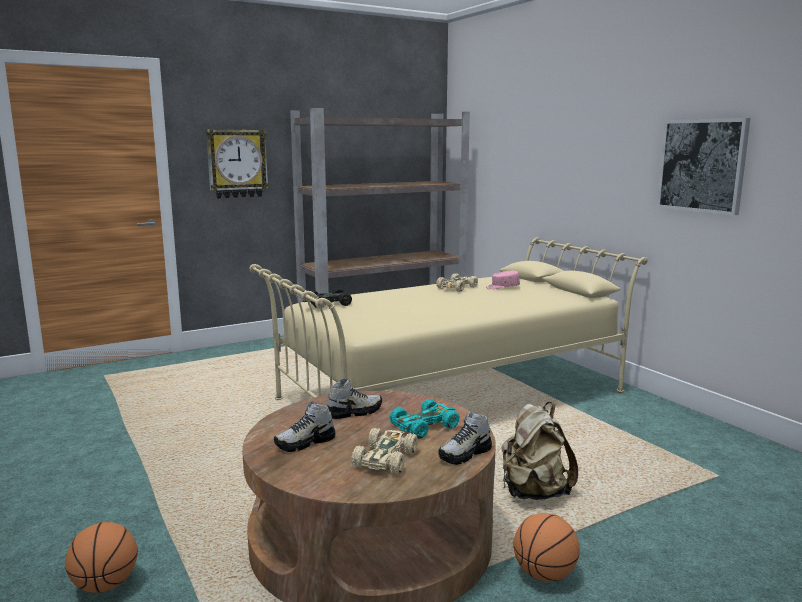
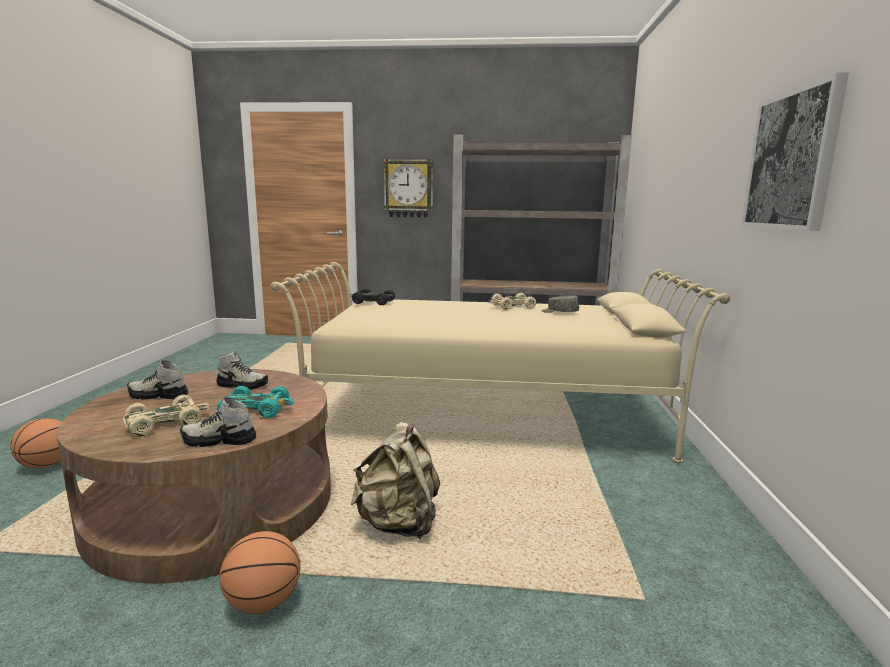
camera: 35 degrees right, 0 degrees up
pink cap [486,271,520,289] -> grey cap [541,296,579,313]

